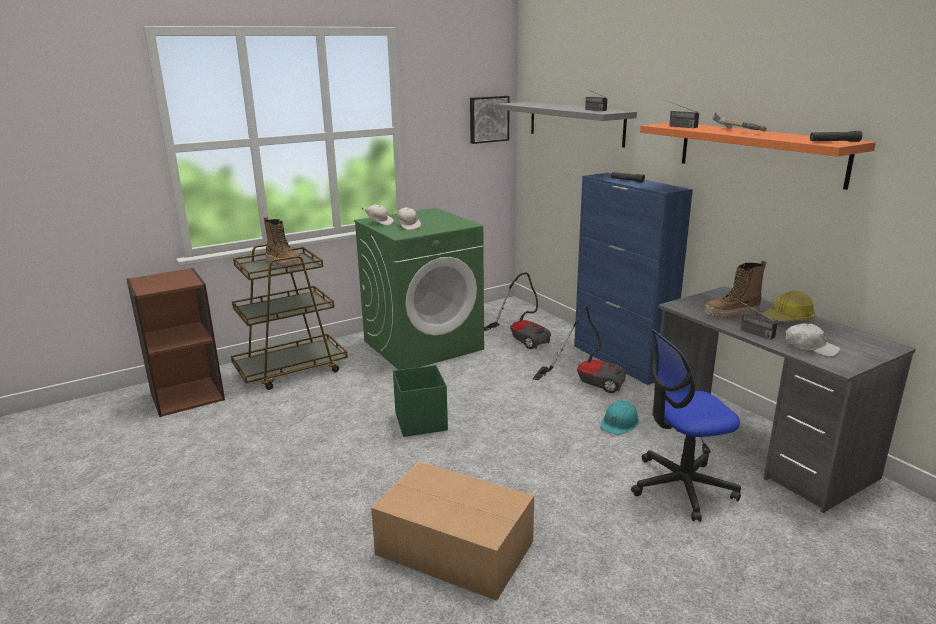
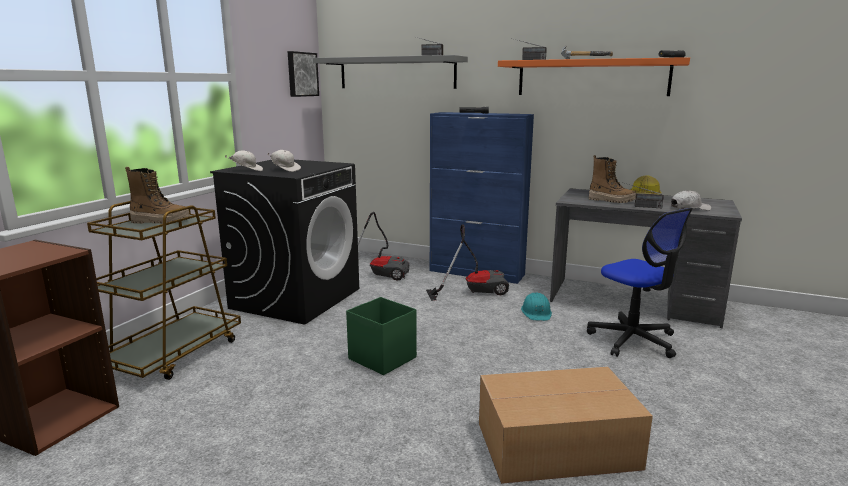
camera: 35 degrees left, 5 degrees down
green washing machine [354,208,484,370] -> black washing machine [210,160,359,325]
office chair [631,329,741,522] -> office chair turned 75 degrees counterclockwise [587,208,693,358]
boot [705,260,767,319] -> boot turned 105 degrees counterclockwise [588,155,636,203]

